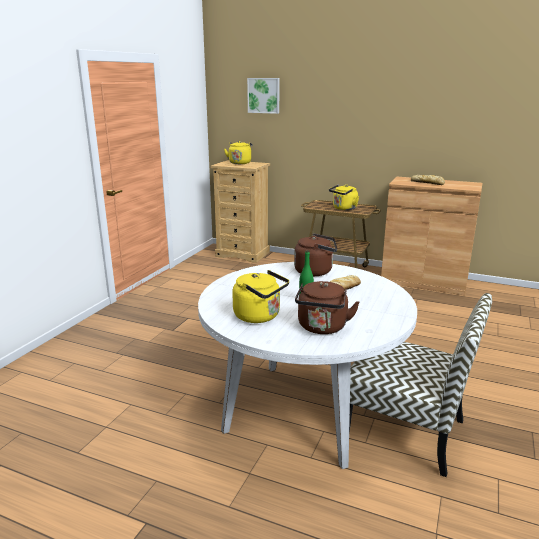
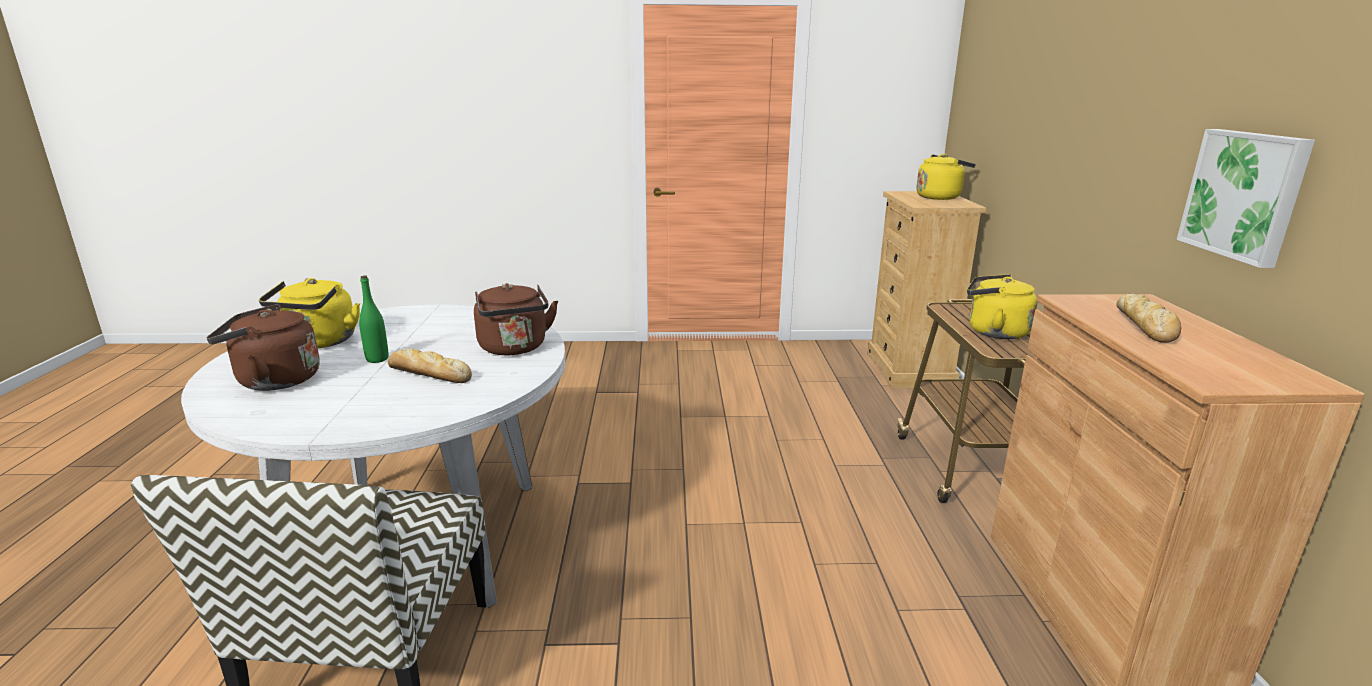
camera: 65 degrees right, 0 degrees up
picture [247,78,280,114] -> picture moved to [1176,129,1315,268]

